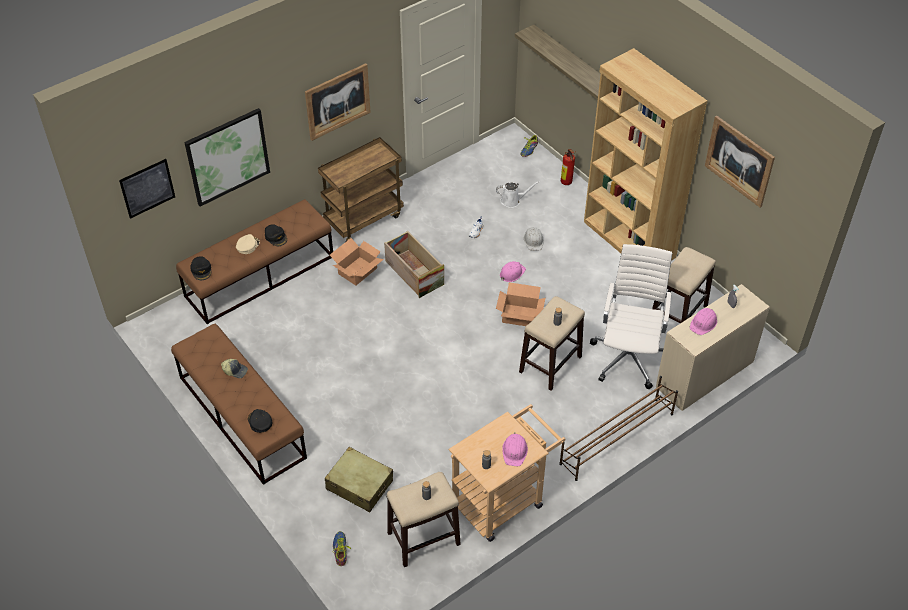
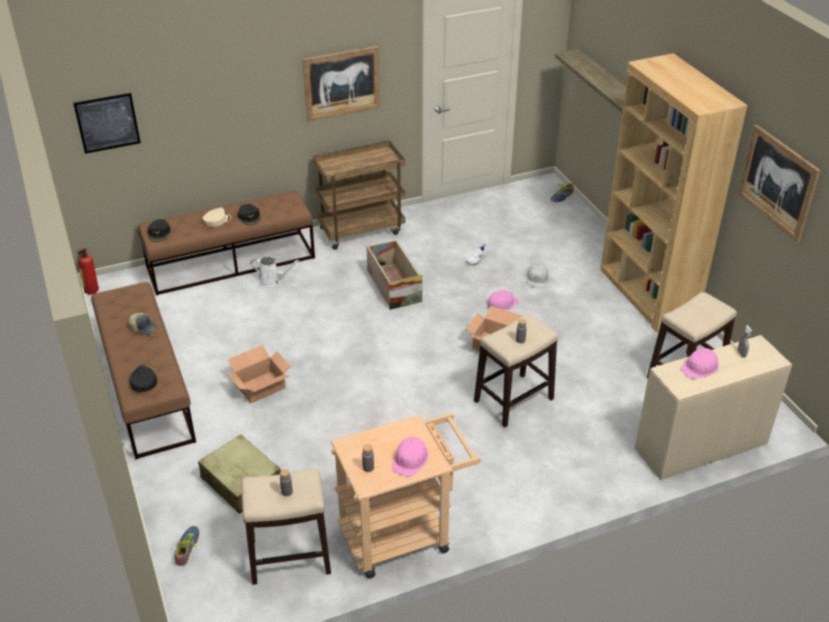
camera: 15 degrees right, 10 degrees down
picture [184,108,270,206] -> none
cardboard box [330,238,384,285] -> cardboard box moved to [226,345,291,403]
white watering can [496,181,539,208] -> white watering can moved to [250,257,299,287]
brown shoe rack [559,376,678,481] -> none
fire extinguisher [561,149,575,185] -> fire extinguisher moved to [76,248,99,294]
white office chair [590,244,672,389] -> none

